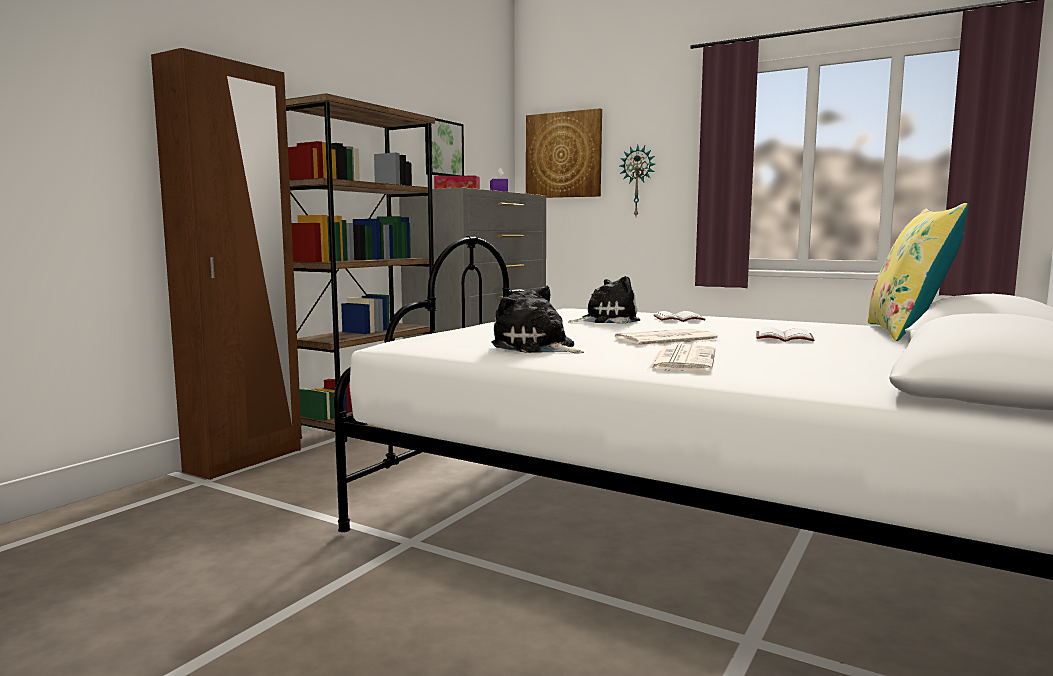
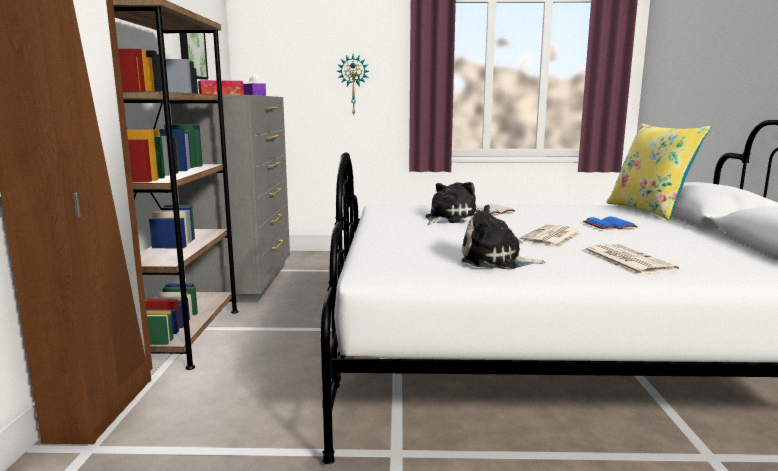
camera: 30 degrees left, 5 degrees up
picture [526,108,602,198] -> none
white book [756,327,814,342] -> blue book [583,216,638,229]

